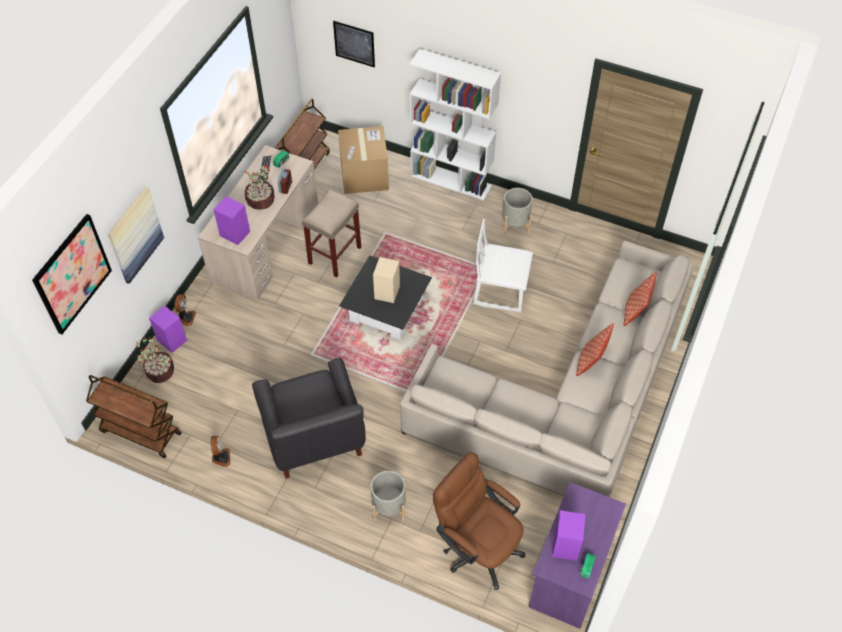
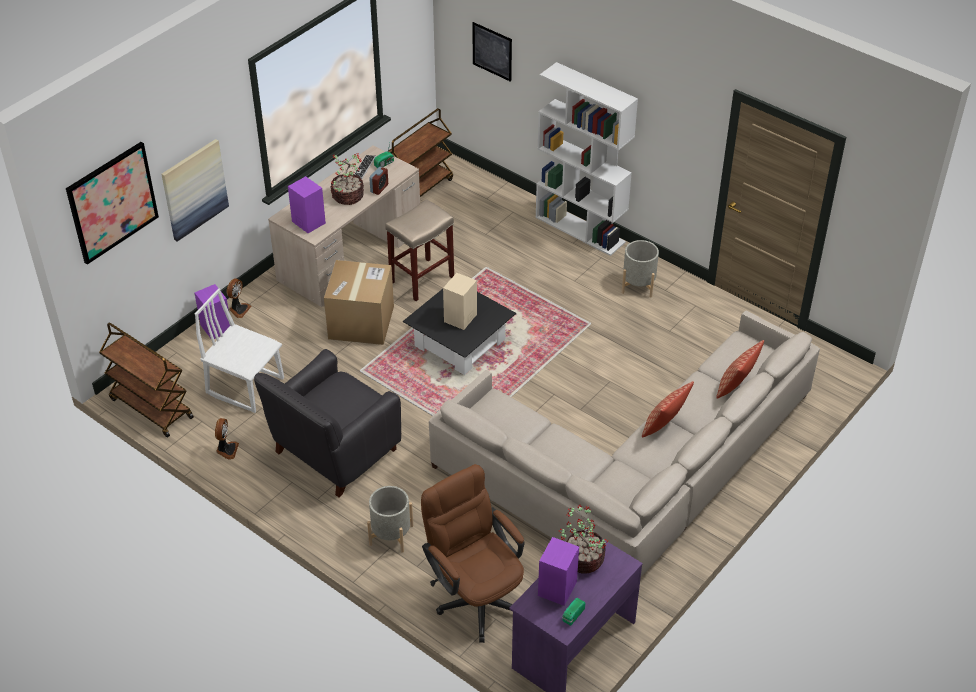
camera: 15 degrees right, 10 degrees down
potted plant [136,337,174,383] -> potted plant moved to [559,505,608,573]
black armchair [252,357,366,478] -> black armchair turned 45 degrees clockwise [254,349,401,497]
cardboard box [338,126,389,194] -> cardboard box moved to [324,260,394,345]
white chair [473,219,533,312] -> white chair moved to [195,288,284,413]

